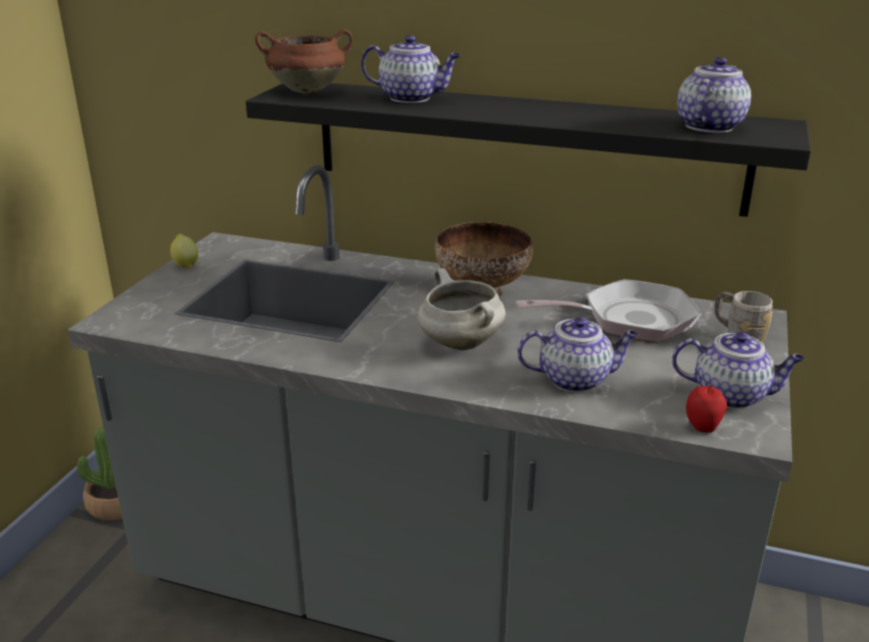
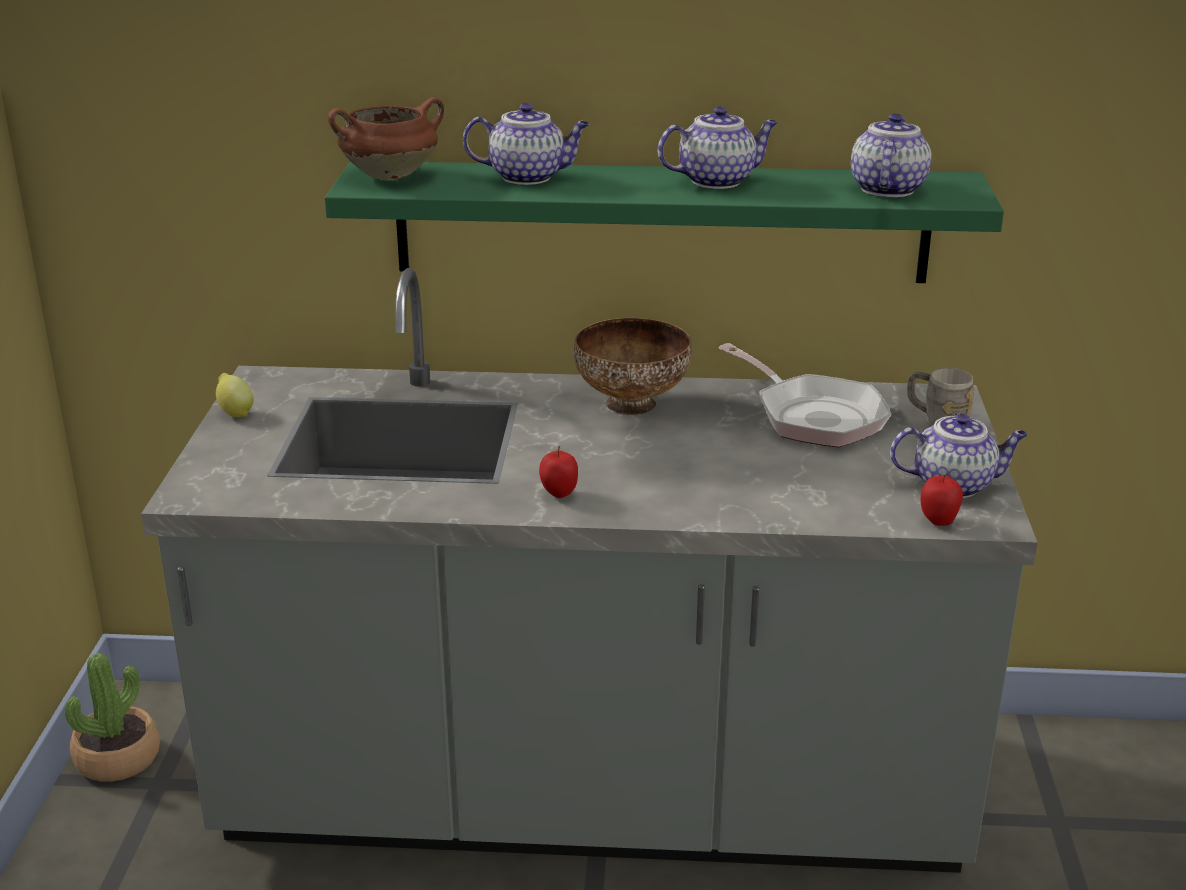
camera: 15 degrees left, 0 degrees up
black shelf [246,83,811,217] -> green shelf [325,161,1004,283]
white cooking pot [417,268,506,350] -> none
frying pan [516,279,701,343] -> frying pan turned 75 degrees clockwise [719,343,891,447]
teapot [517,317,638,392] -> teapot moved to [658,106,778,189]
none -> apple [539,446,578,498]

